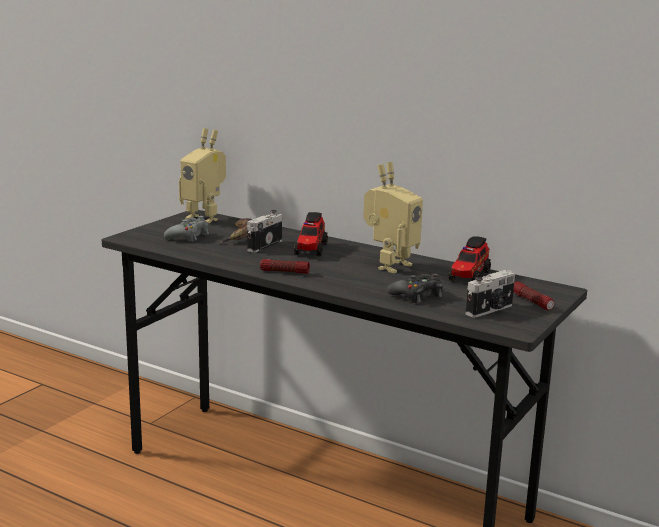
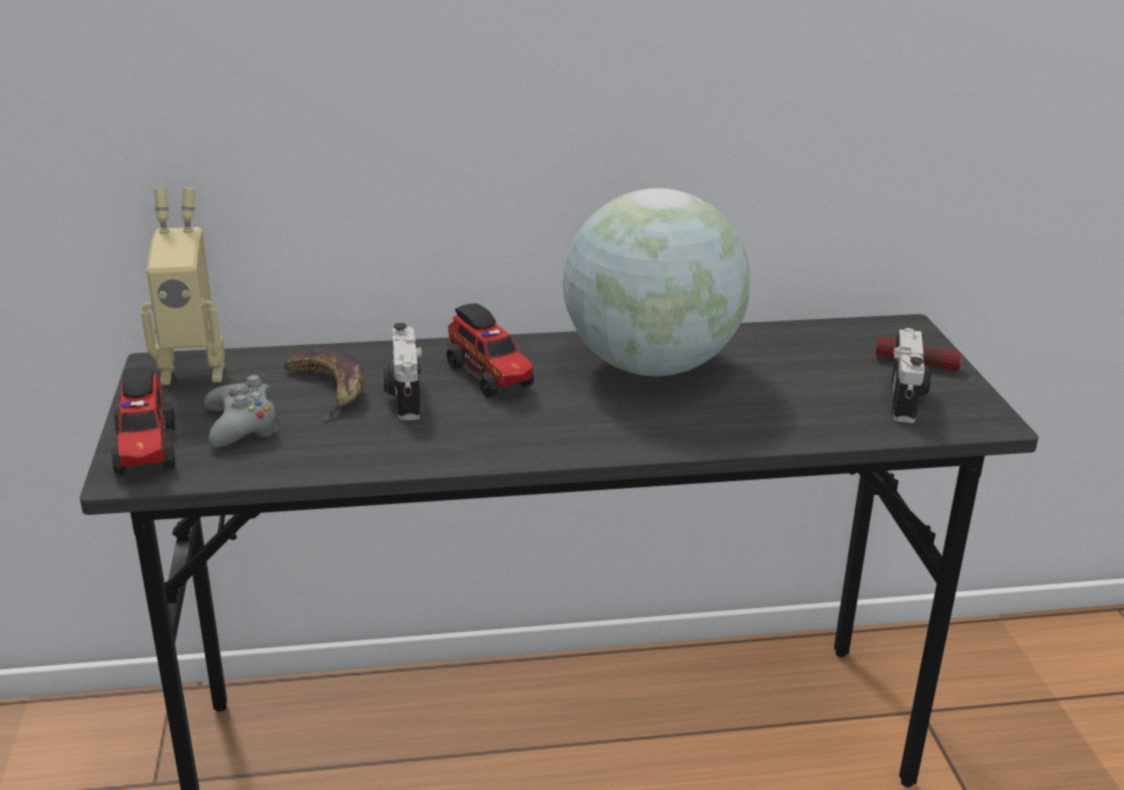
camera: 40 degrees left, 10 degrees up
flashlight [260,259,310,274] -> none
toy robot [363,162,423,273] -> globe [563,188,750,377]
black game controller [387,274,443,303] -> none
toy truck [448,236,491,281] -> toy truck moved to [111,366,175,475]

